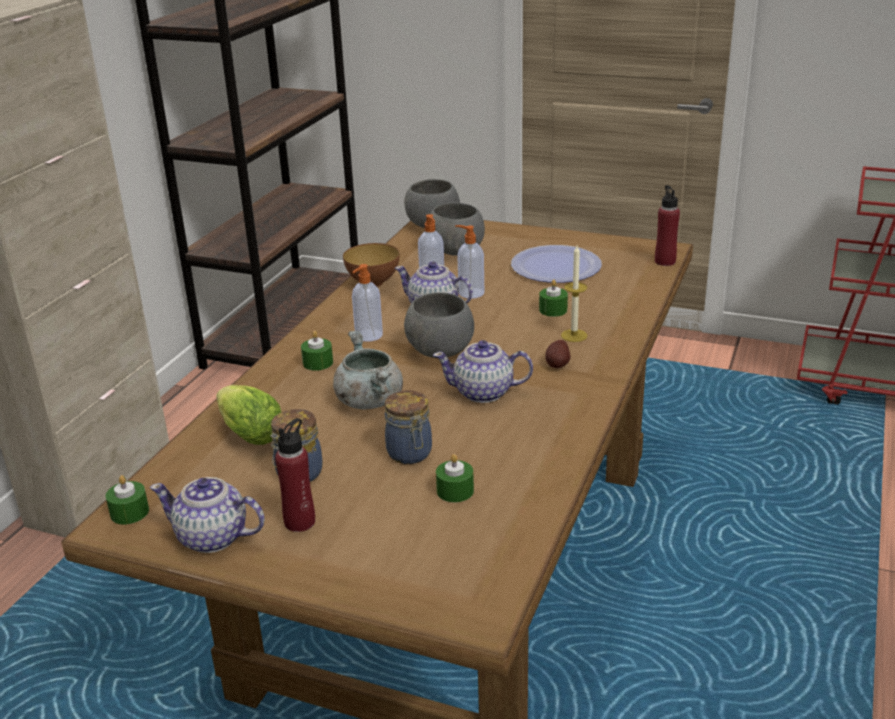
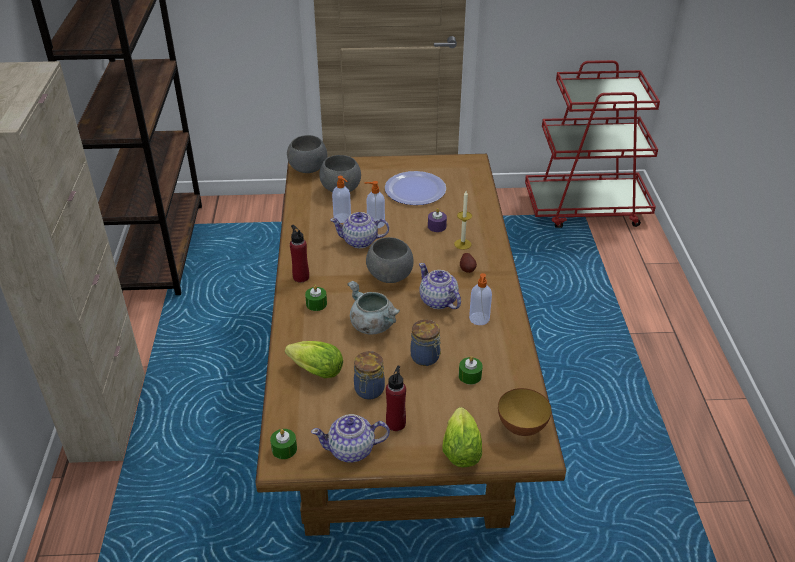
camera: 25 degrees left, 10 degrees up
bowl [343,243,400,287] -> bowl moved to [498,388,552,436]
soap dispenser [352,264,383,342] -> soap dispenser moved to [469,273,492,325]
teapot [433,340,533,403] -> teapot turned 75 degrees clockwise [419,263,461,309]
green candle [539,280,568,317] -> purple candle [428,208,447,232]
red bottle [655,185,680,266] -> red bottle moved to [290,225,309,282]
none -> lettuce [442,407,482,467]

